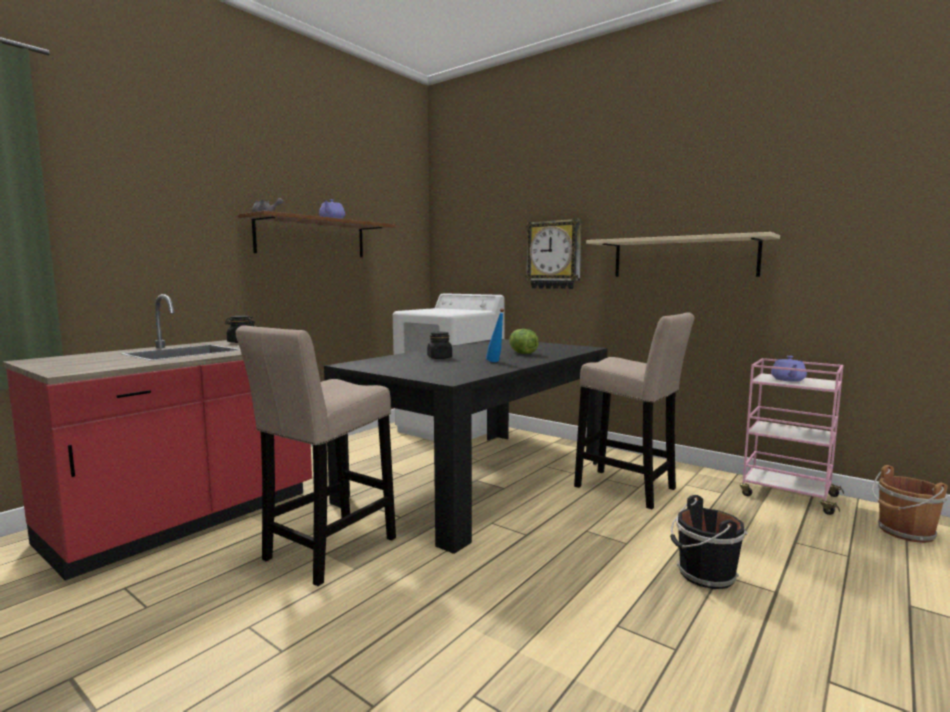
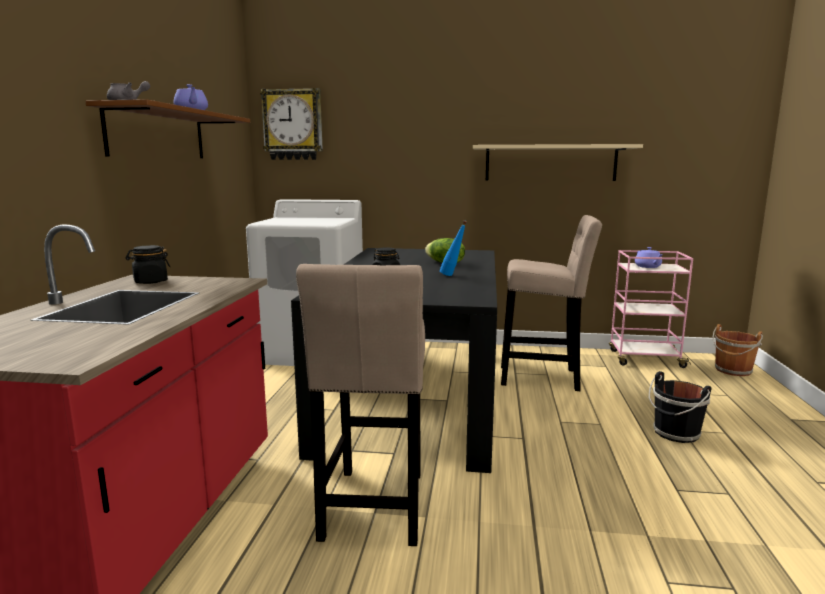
camera: 30 degrees left, 5 degrees up
wall clock [525,219,582,289] -> wall clock moved to [260,88,323,160]

